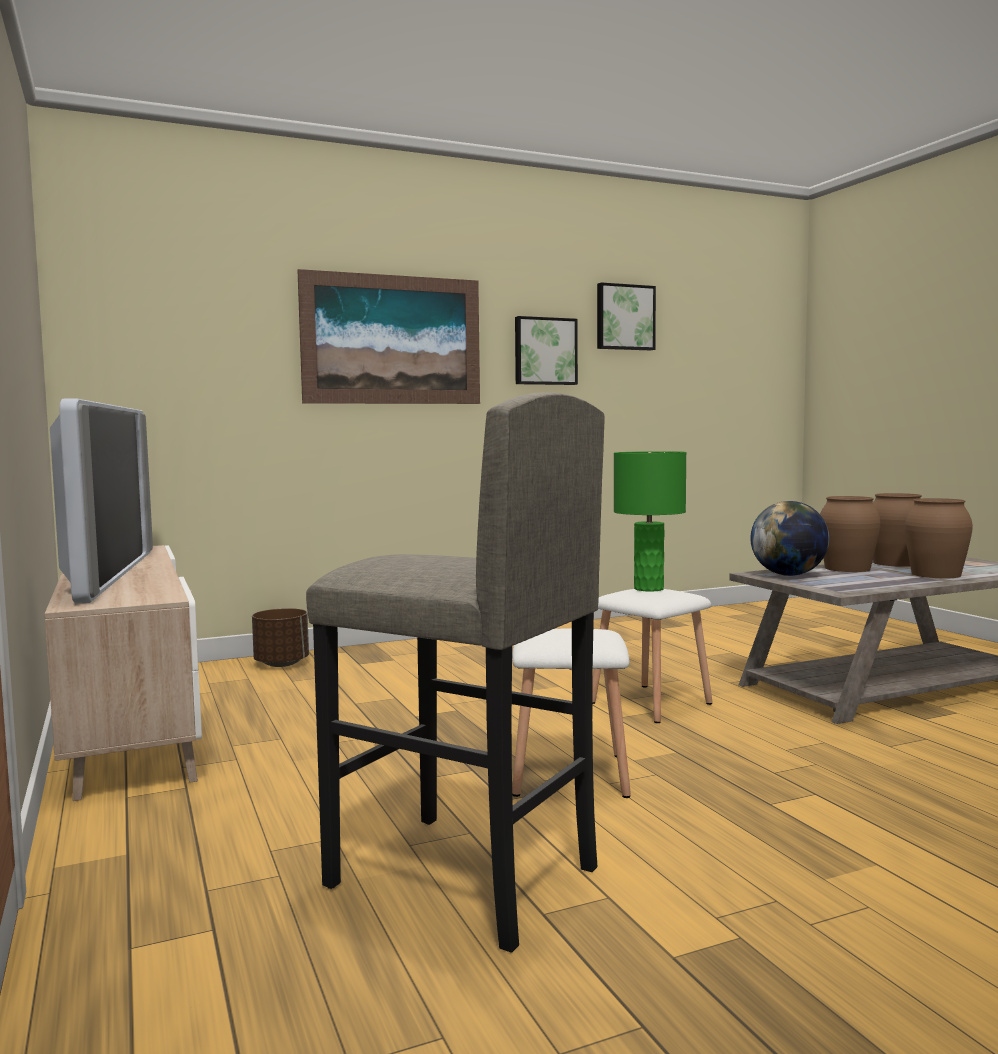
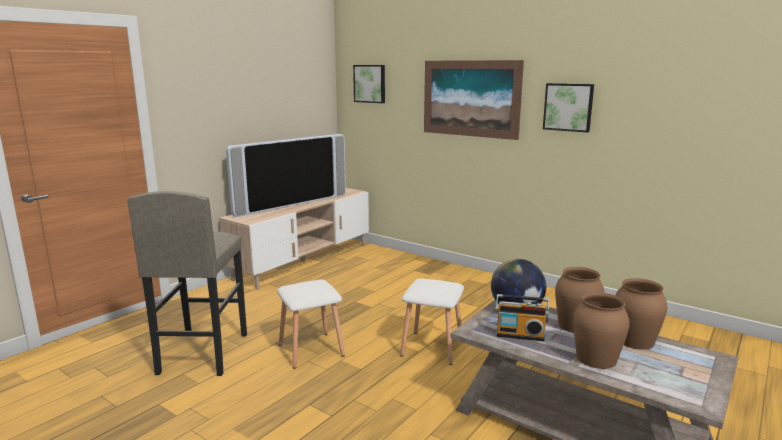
camera: 60 degrees right, 10 degrees up
brown planter [252,608,309,667] -> none
picture [597,282,656,350] -> picture moved to [353,65,385,103]
green table lamp [614,451,687,592] -> none
none -> radio [495,294,550,341]

